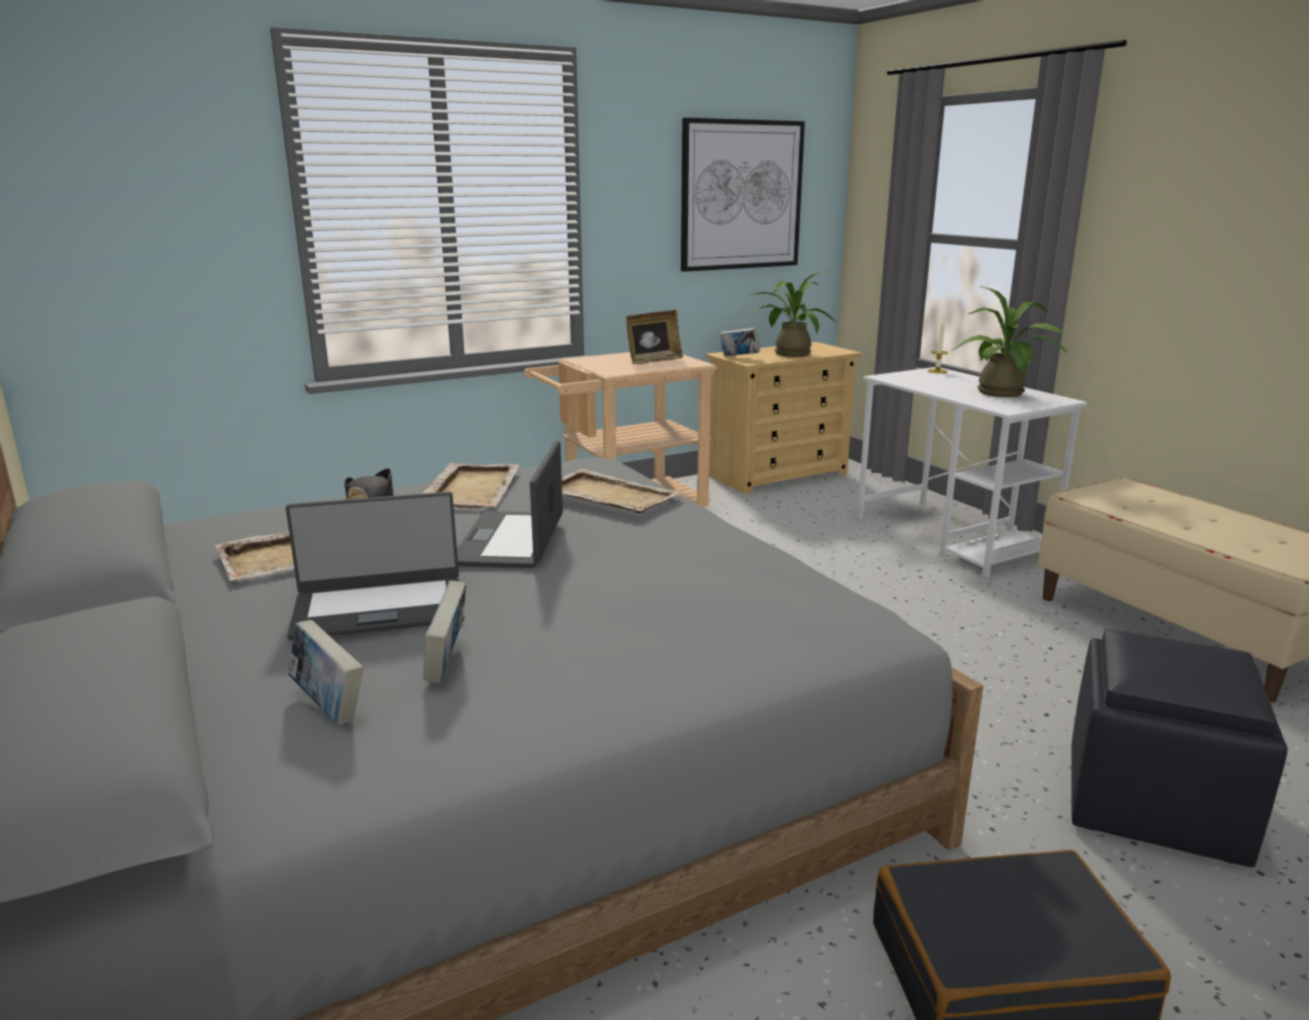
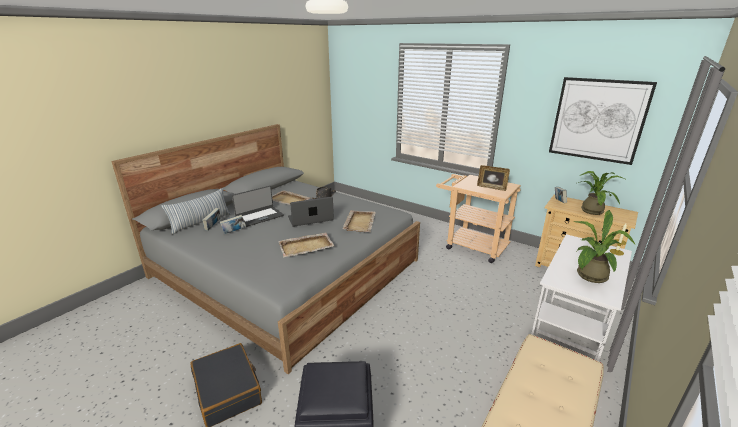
camera: 65 degrees right, 5 degrees up
laptop [286,492,464,641] -> laptop turned 90 degrees counterclockwise [232,186,284,227]
beige tray [422,463,519,508] -> beige tray moved to [278,232,334,258]
none -> pillow [161,188,231,234]

